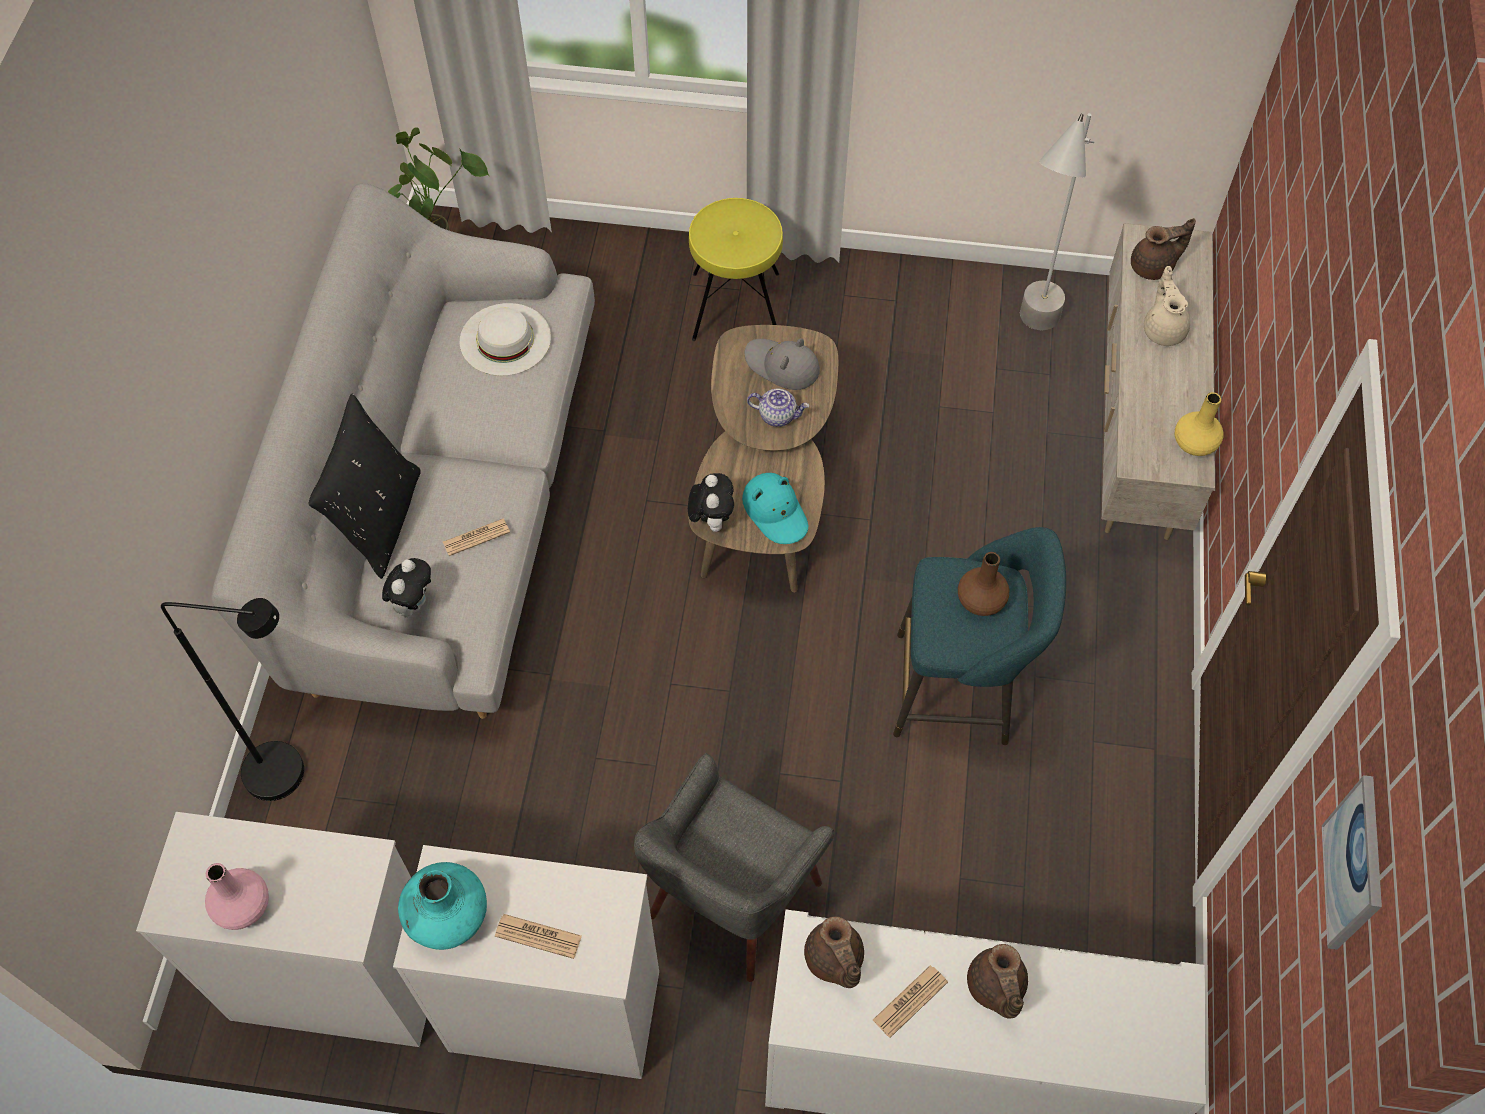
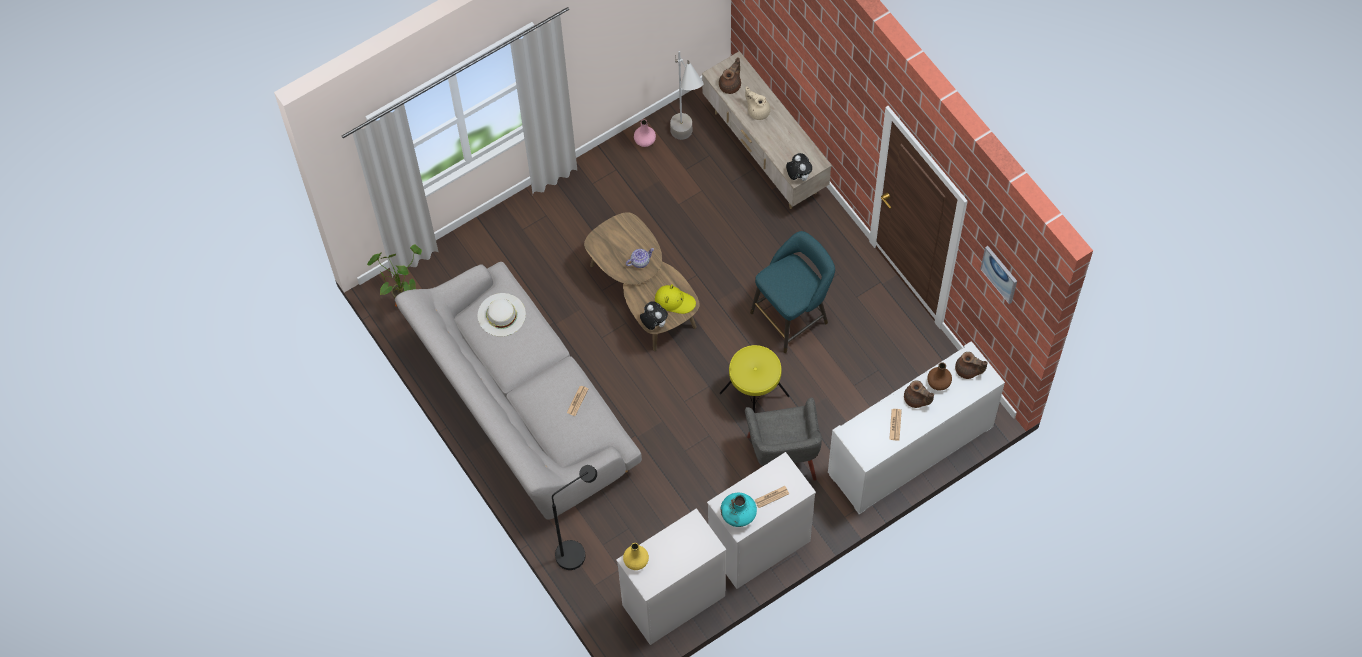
camera: 40 degrees left, 5 degrees up
pink vase [205,863,269,930] -> pink vase moved to [634,119,656,147]
black pillow [308,394,421,579] -> none
plush toy [382,558,431,618] -> plush toy moved to [786,153,812,181]
yellow stool [689,198,783,341] -> yellow stool moved to [719,345,790,413]
turquoise hat [742,473,808,544] -> yellow hat [655,284,696,314]
grey hat [745,338,820,390] -> none
brown teapot [804,916,864,988] -> brown teapot moved to [955,352,988,379]
brown vase [958,552,1009,616] -> brown vase moved to [927,362,952,391]
yellow vase [1175,392,1224,456] -> yellow vase moved to [623,543,649,570]

